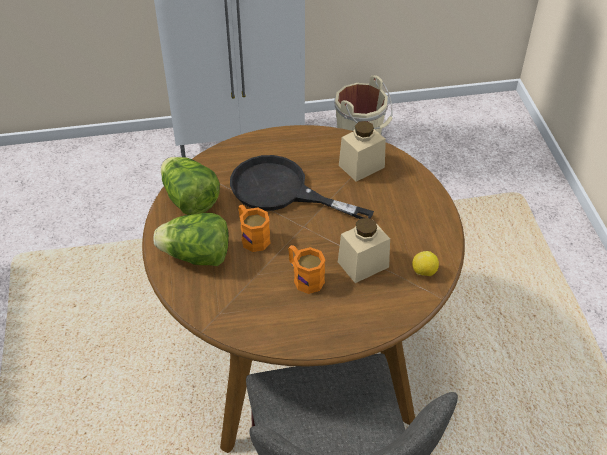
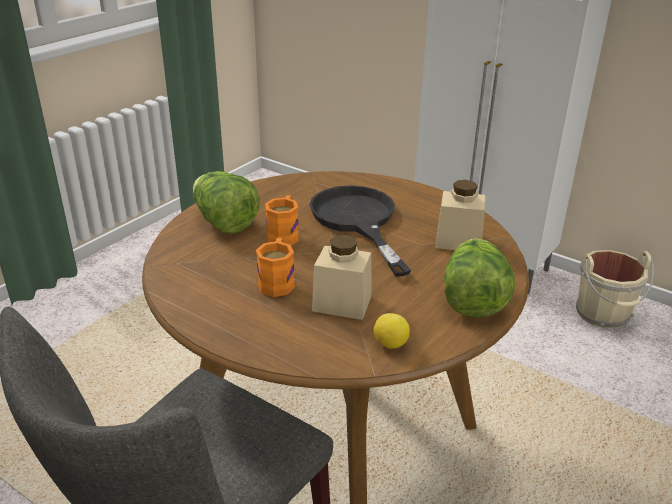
camera: 45 degrees right, 15 degrees down
lettuce [161,157,220,215] -> lettuce moved to [444,239,516,318]

